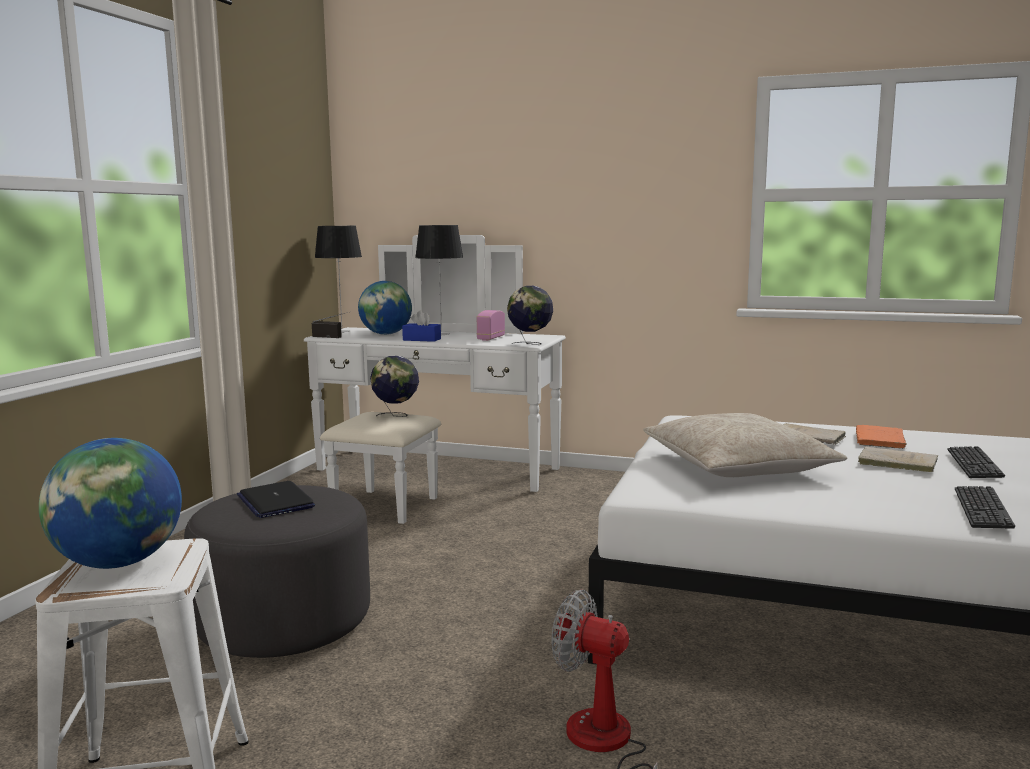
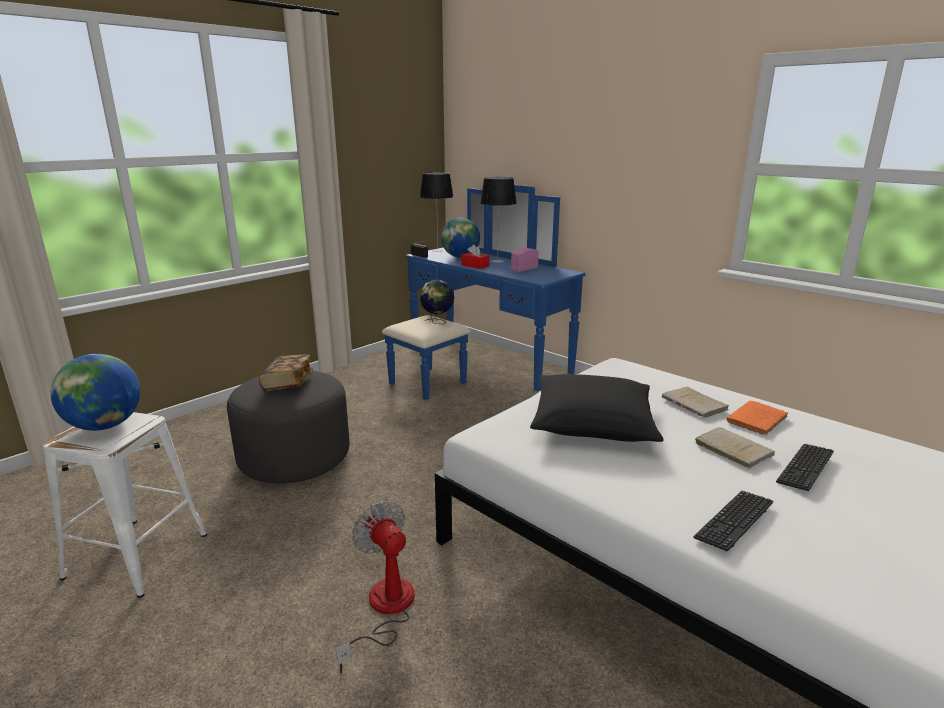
camera: 25 degrees right, 10 degrees up
laptop [237,481,315,518] -> book [259,354,313,391]
white dresser [304,235,566,524] -> blue dresser [382,185,586,400]
blue tissue box [402,311,441,342] -> red tissue box [461,244,489,269]
globe [507,286,553,345] -> none
beige pillow [643,413,847,477] -> black pillow [530,374,663,442]

